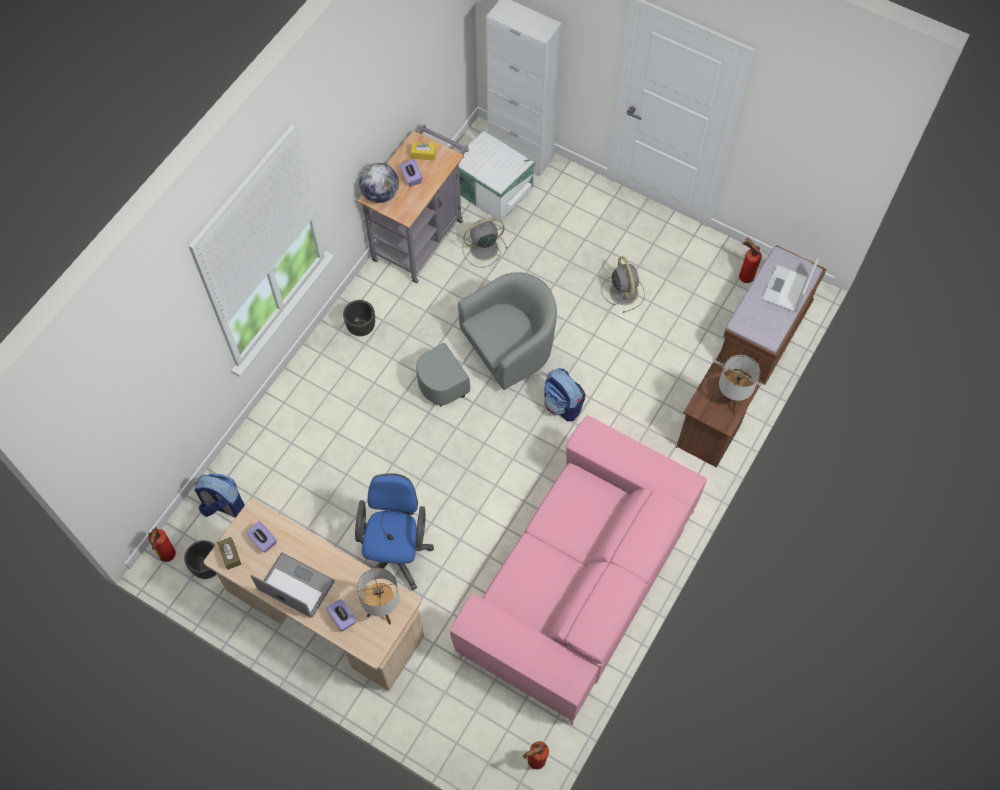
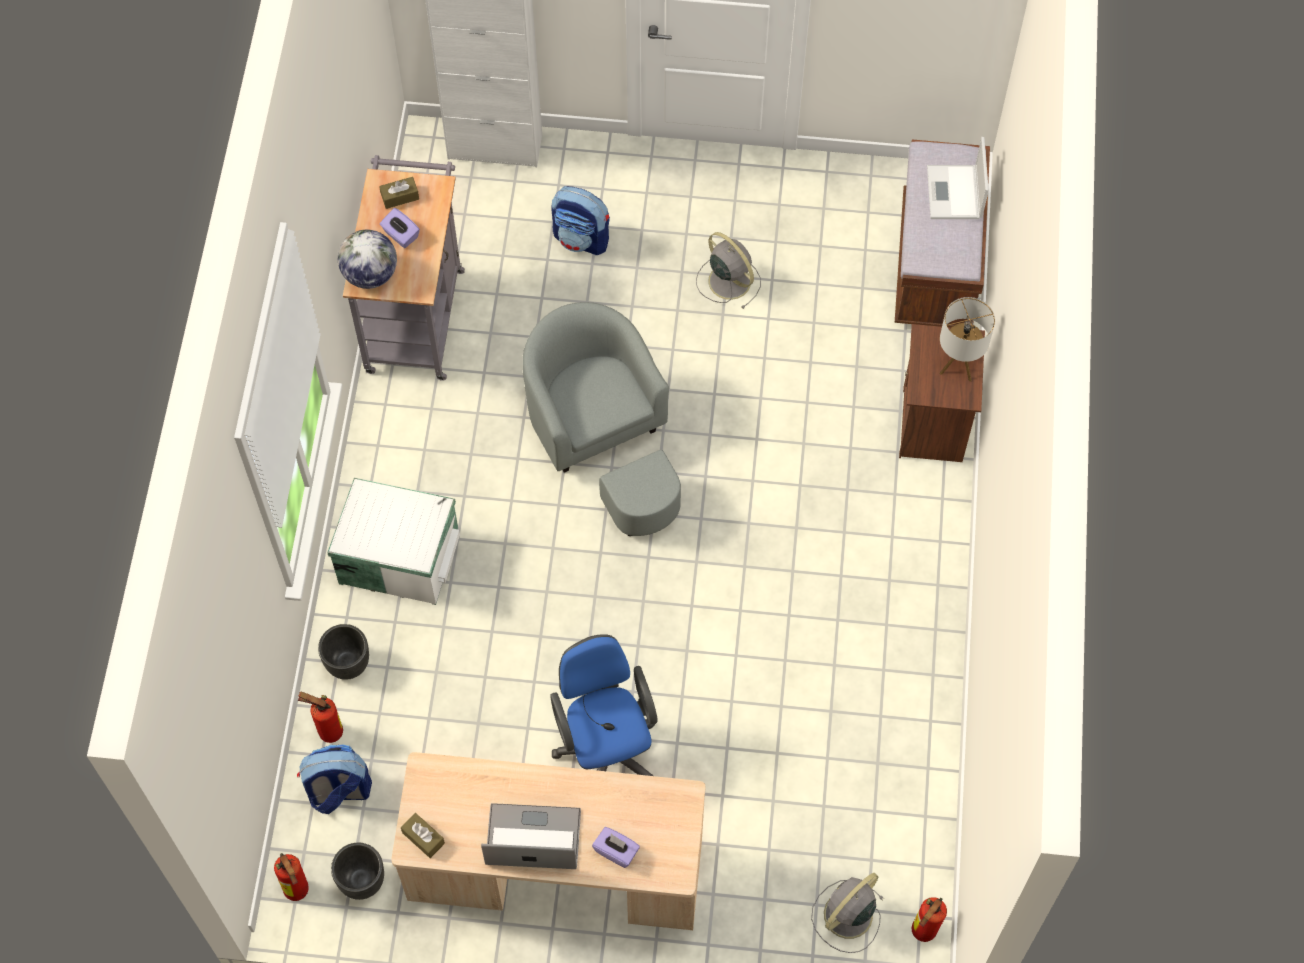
camera: 25 degrees left, 0 degrees up
purple tissue box [247,521,277,552] -> none
black planter [343,300,375,336] -> black planter moved to [318,624,369,680]
table lamp [357,568,399,624] -> none
yellow tissue box [411,142,436,161] -> brown tissue box [379,177,419,209]
grey armchair [416,272,557,407] -> grey armchair turned 60 degrees counterclockwise [522,302,681,536]
pink sofa [450,415,707,725] -> none
white storage box [459,130,535,221] -> white storage box moved to [327,478,460,605]
grey fan [462,218,508,268] -> grey fan moved to [811,873,884,953]
backpack [544,368,586,421] -> backpack moved to [551,186,610,255]
fire extinguisher [739,238,762,283] -> fire extinguisher moved to [298,691,343,743]

